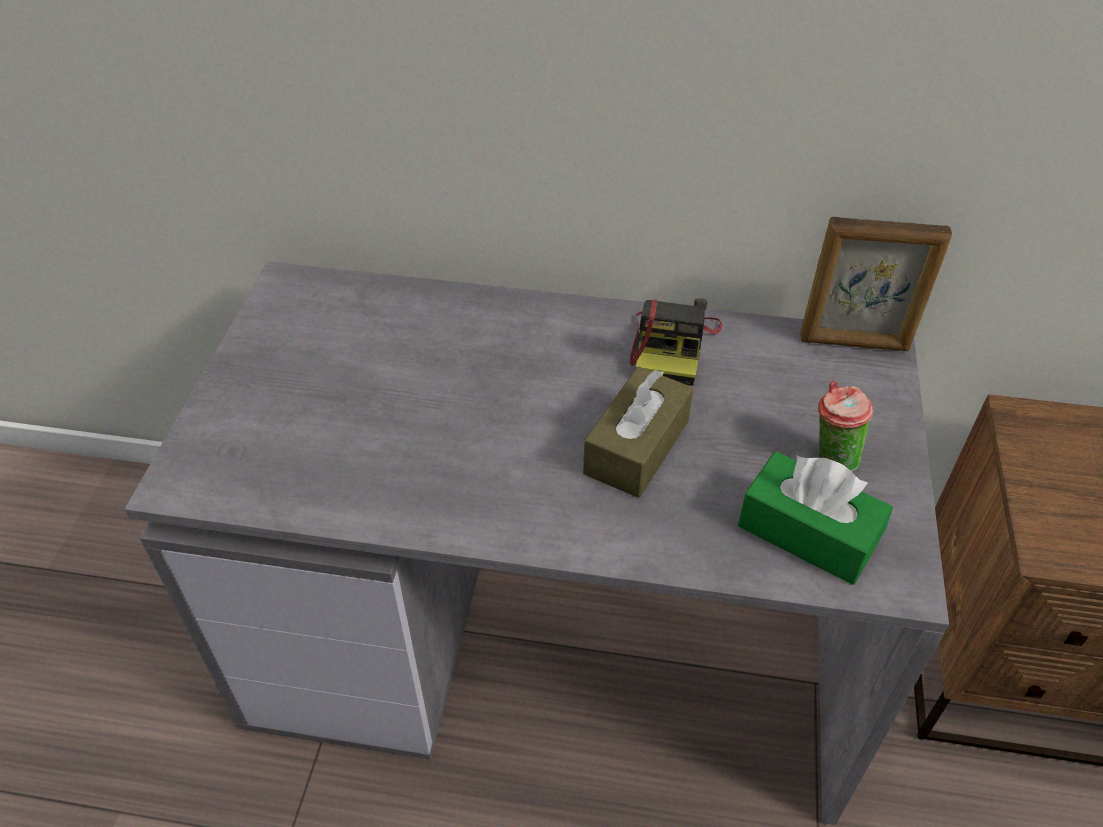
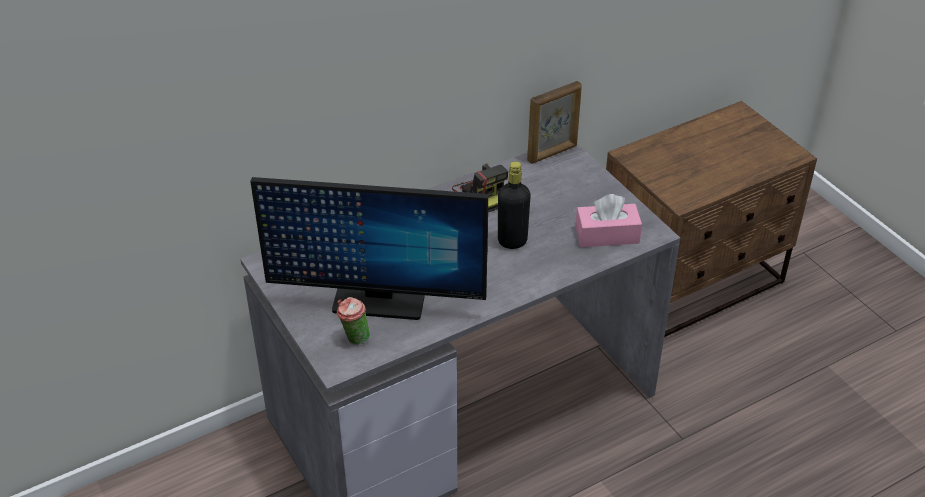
camera: 40 degrees left, 5 degrees down
brown tissue box [583,366,693,498] -> black bottle [498,161,531,249]
green tissue box [738,451,893,585] -> pink tissue box [575,194,642,247]
cup [818,381,873,472] -> cup moved to [337,297,370,345]
none -> monitor [250,177,488,320]

